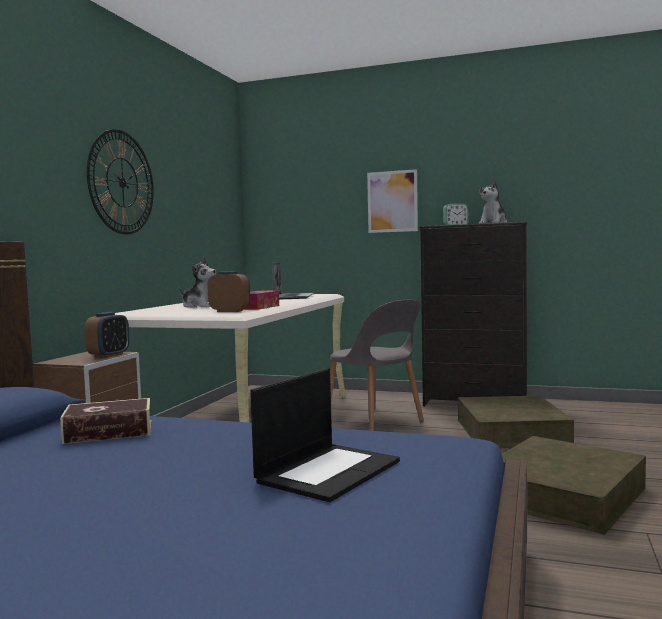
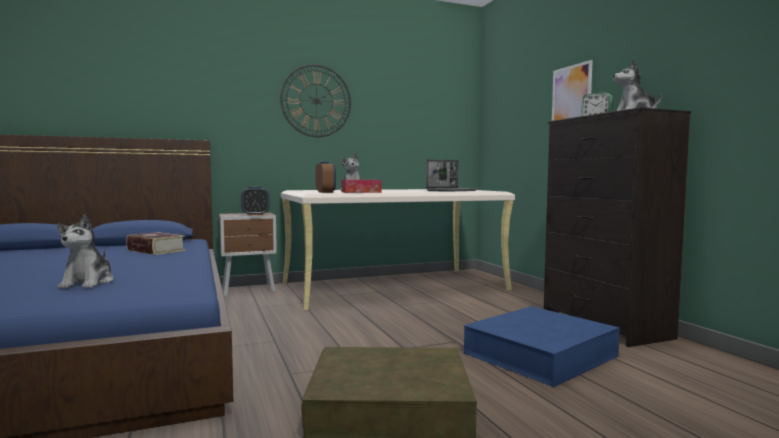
camera: 50 degrees right, 0 degrees up
laptop [250,368,400,502] -> plush toy [57,215,114,288]
grey chair [330,300,424,431] -> none
brown storage box [458,395,574,448] -> blue storage box [464,306,620,387]

